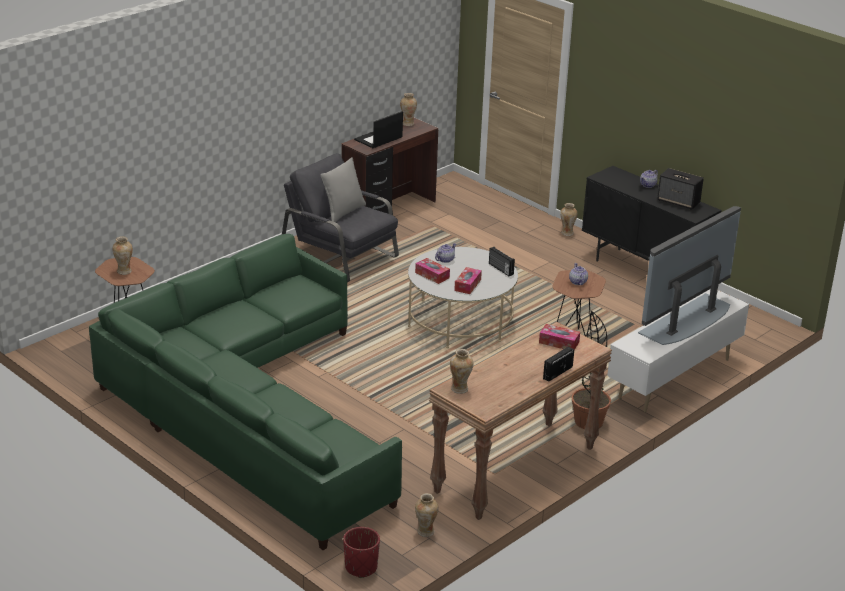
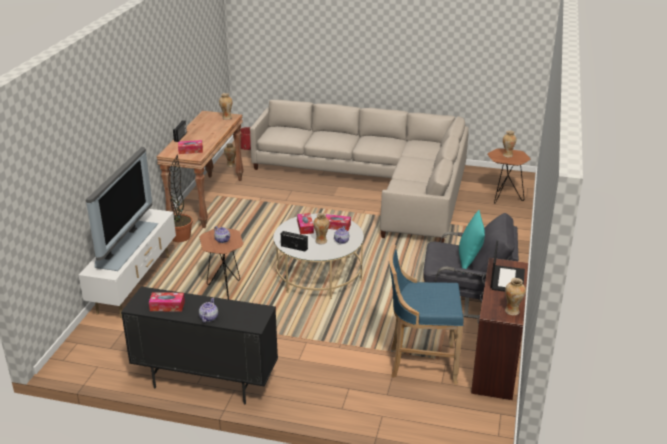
camera: 150 degrees right, 0 degrees up
green sofa [89,234,402,550] -> beige sofa [250,100,469,243]
grey pillow [320,157,366,222] -> turquoise pillow [459,210,485,269]
vase [560,203,577,236] -> vase moved to [313,213,330,244]
speaker [657,168,704,210] -> tissue box [149,292,185,312]
none -> blue stool [389,245,464,385]

